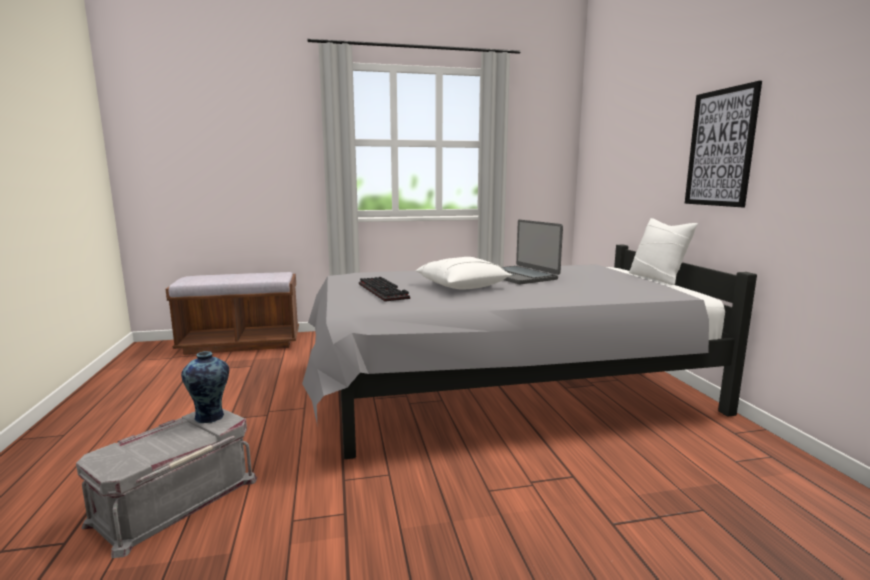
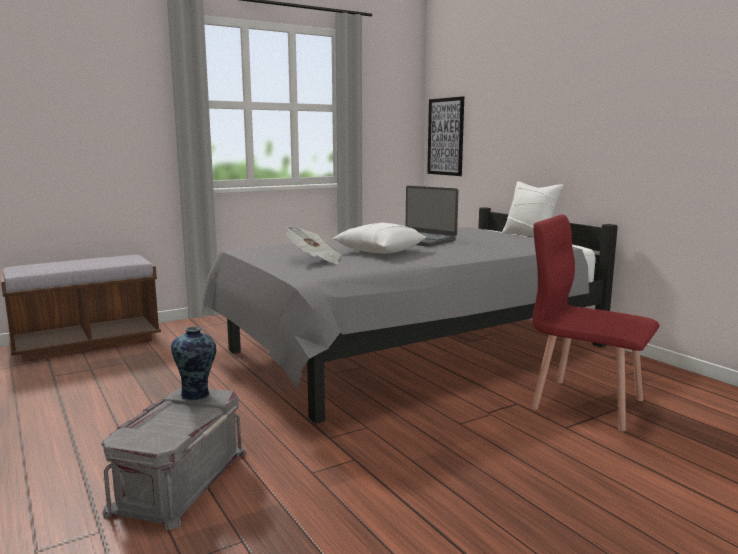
camera: 20 degrees left, 0 degrees up
keyboard [359,277,410,302] -> newspaper [286,226,342,264]
picture [685,81,762,207] -> picture moved to [427,96,464,176]
none -> red chair [531,215,660,432]

